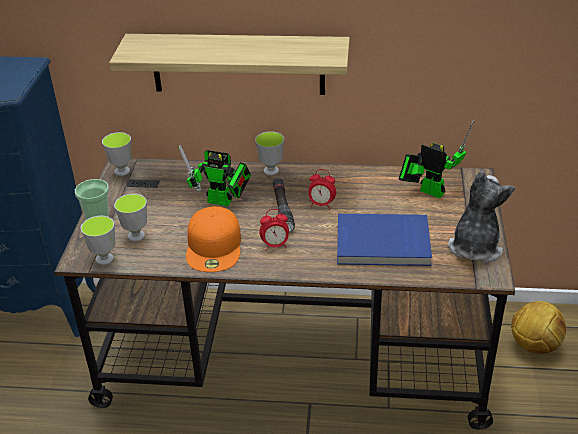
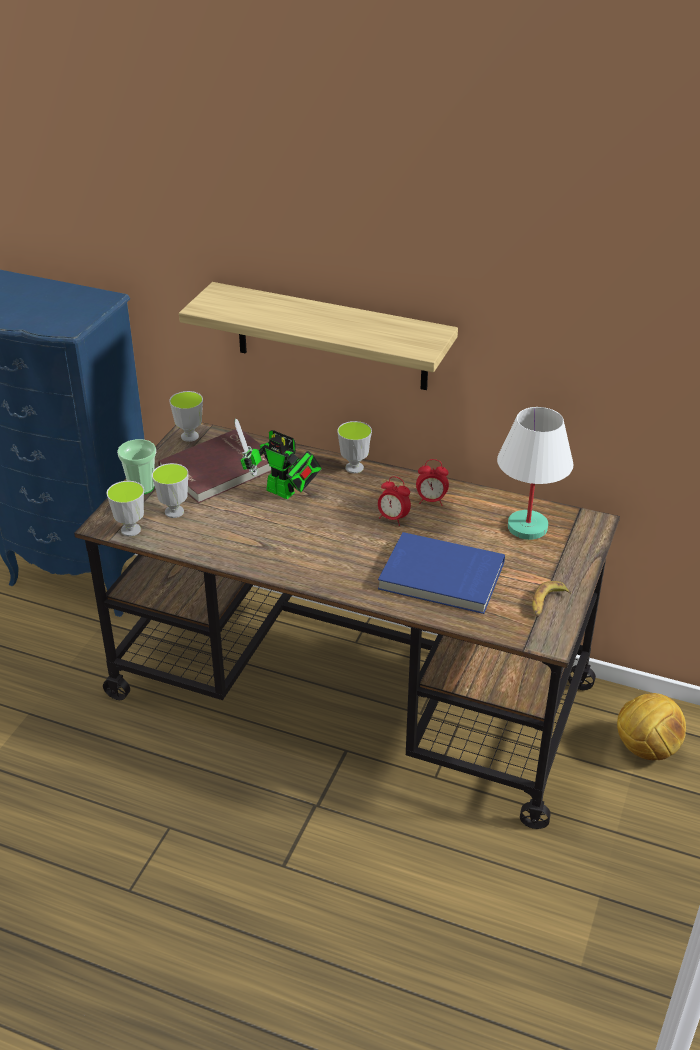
camera: 15 degrees right, 0 degrees up
orange cap [186,206,241,272] -> none
alarm clock [259,209,289,251] -> alarm clock moved to [416,459,449,506]
black flashlight [273,179,295,232] -> none
toy robot [399,120,474,198] -> white table lamp [497,407,573,540]
plush toy [448,171,515,262] -> banana [532,581,571,617]
none -> red book [158,429,271,503]

